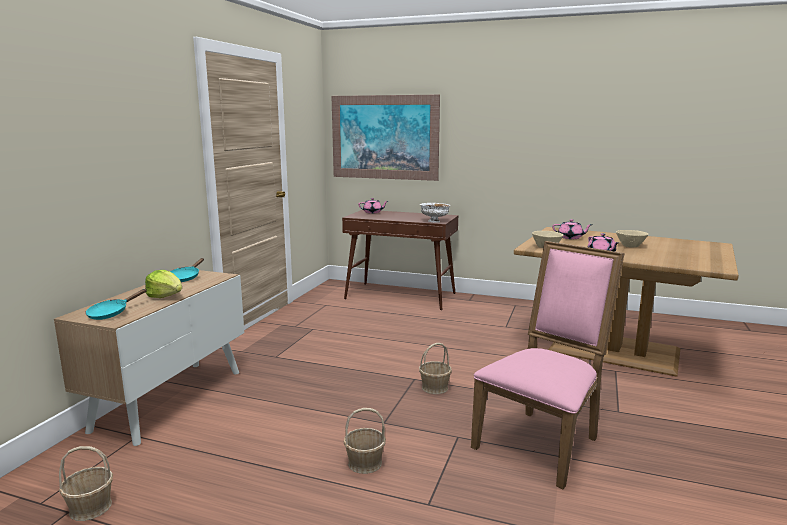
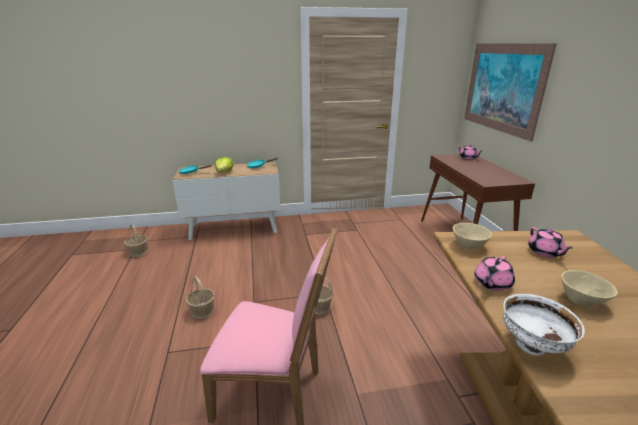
camera: 60 degrees right, 10 degrees up
white bowl [420,203,451,223] -> white bowl moved to [503,294,585,355]

